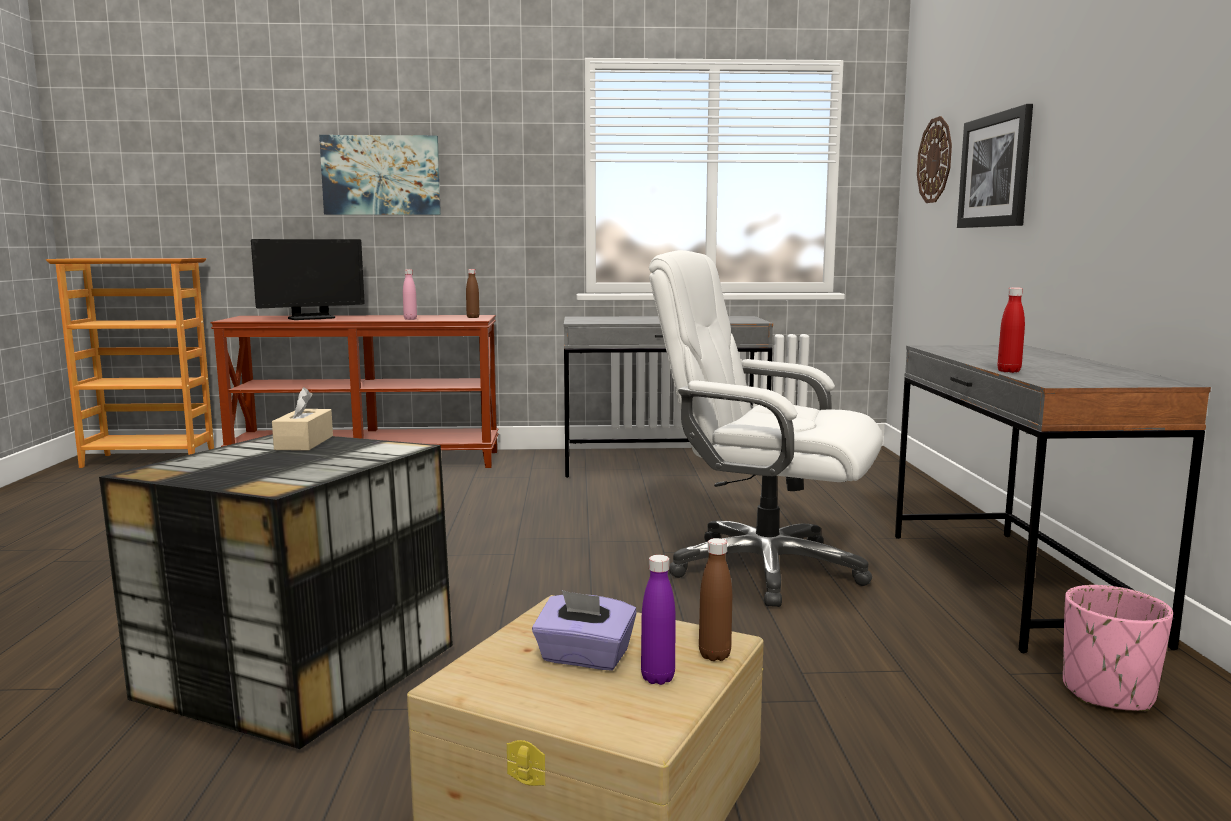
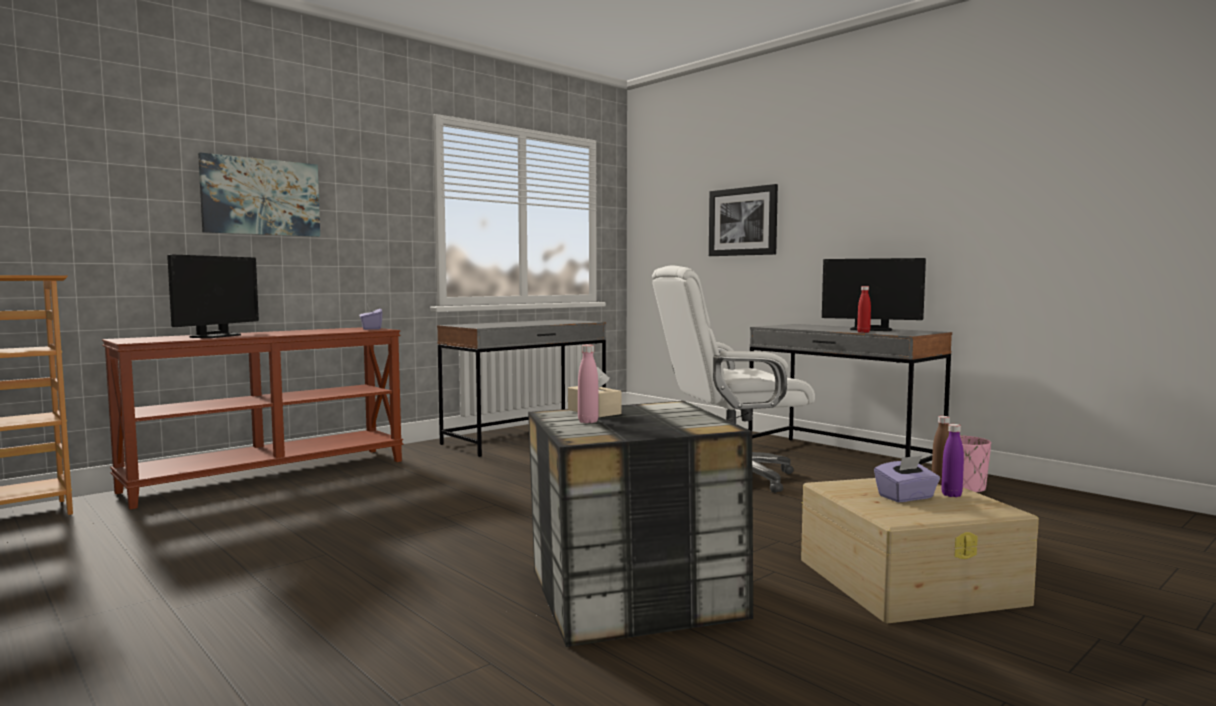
camera: 40 degrees left, 5 degrees down
pink bottle [403,270,417,320] -> pink bottle moved to [578,345,599,423]
brown bottle [466,269,480,318] -> purple tissue box [359,303,382,330]
wall clock [917,116,952,203] -> none
none -> monitor [822,258,926,331]

